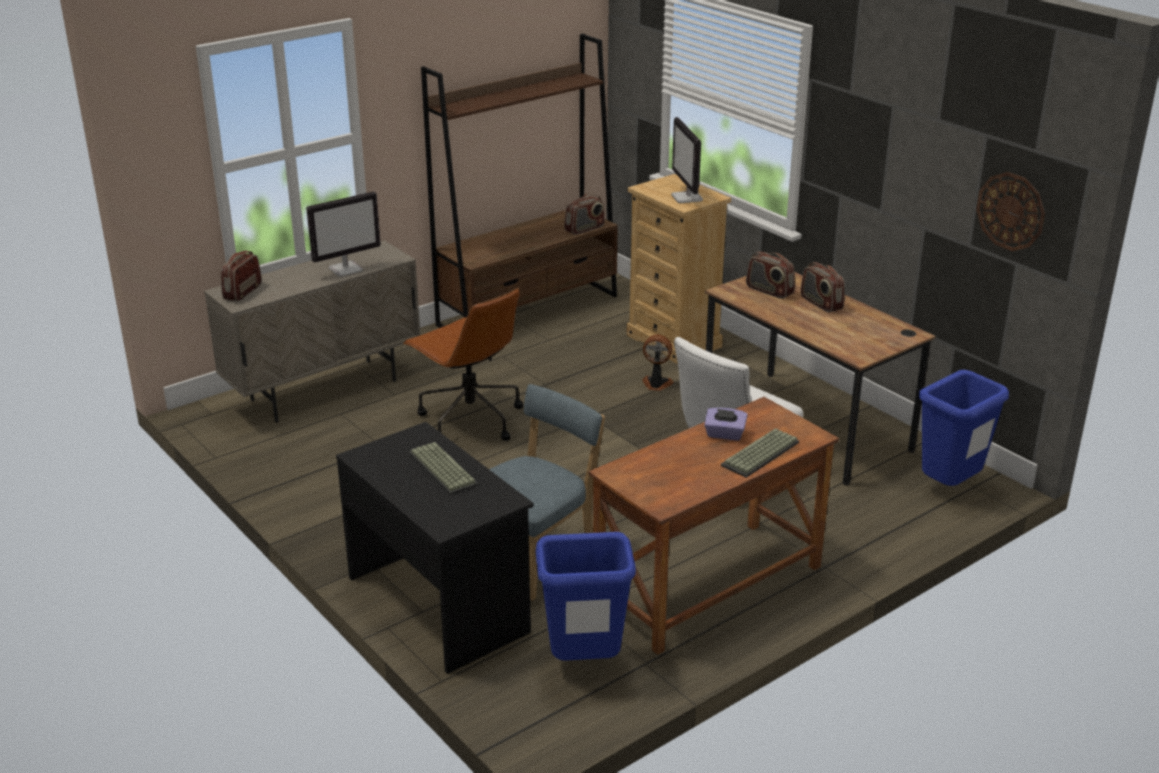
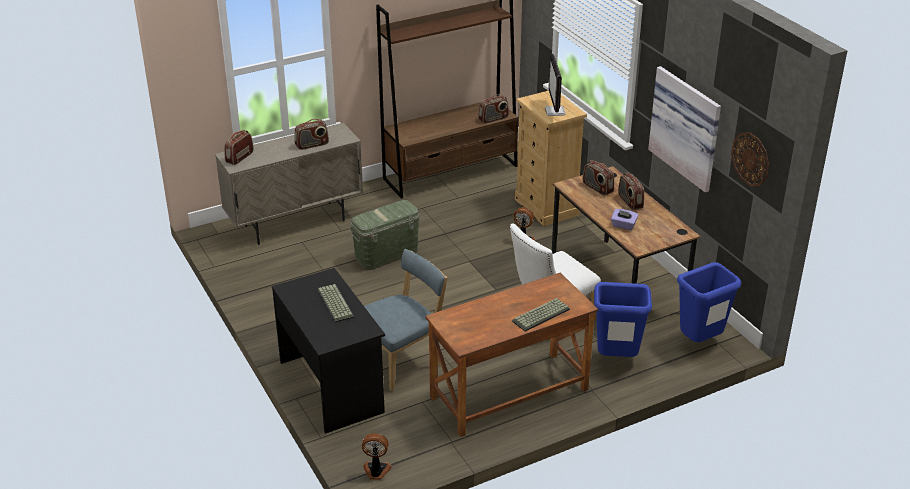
camera: 10 degrees right, 5 degrees up
monitor [306,192,381,277] -> radio [294,119,329,150]
brown office chair [403,288,523,441] -> green storage box [350,200,420,270]
blue trash can [535,532,636,661] -> blue trash can moved to [594,282,652,357]
purple tissue box [704,408,748,440] -> purple tissue box moved to [611,209,638,230]
none -> fan [362,433,392,480]
none -> picture [648,66,721,193]

